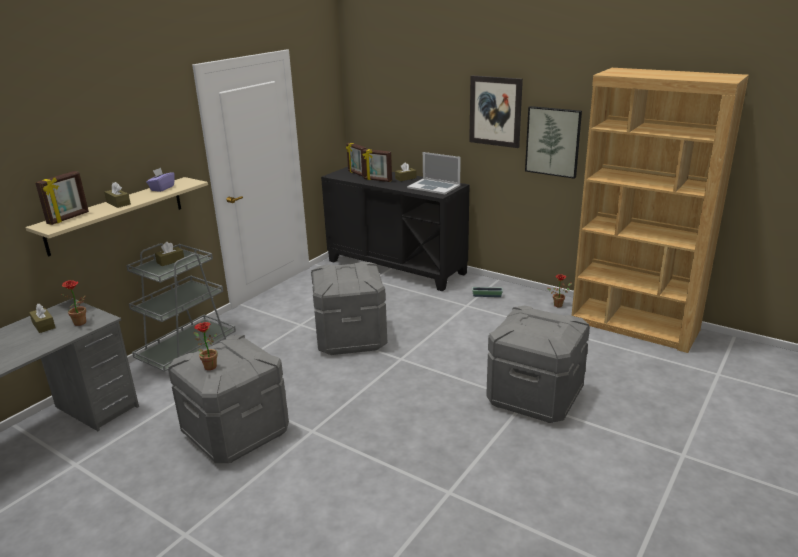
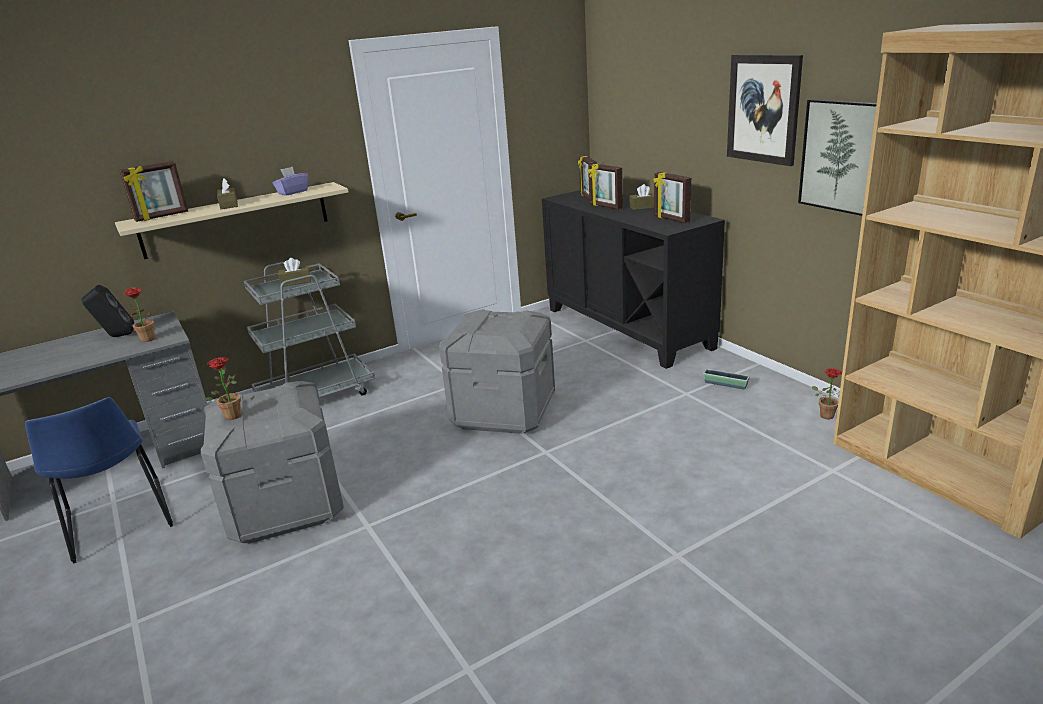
camera: 25 degrees right, 0 degrees up
brown tissue box [29,304,56,333] -> black speaker [82,285,134,337]
laptop [407,152,461,194] -> picture frame [653,172,691,224]
grey storage box [486,306,590,423] -> none
none -> blue chair [25,397,173,564]

